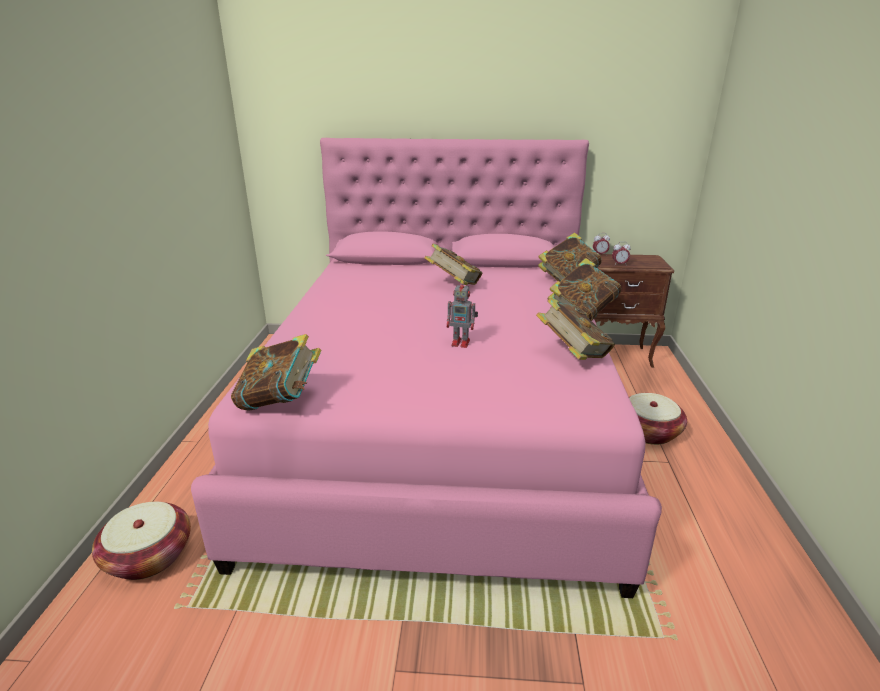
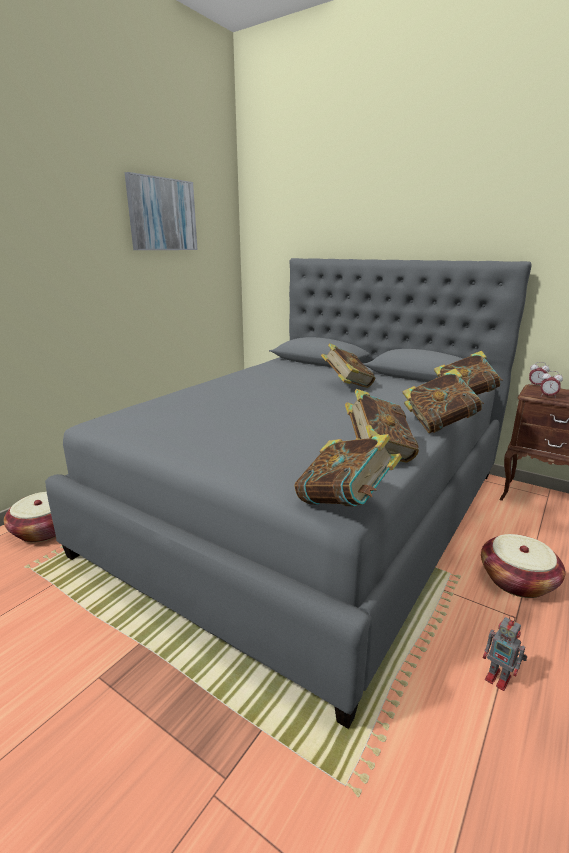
camera: 30 degrees right, 5 degrees down
pink bed [191,138,662,598] -> grey bed [45,258,532,729]
book [231,334,321,411] -> book moved to [294,434,402,507]
toy robot [447,279,478,348] -> toy robot moved to [483,616,527,691]
none -> picture [124,172,198,250]

